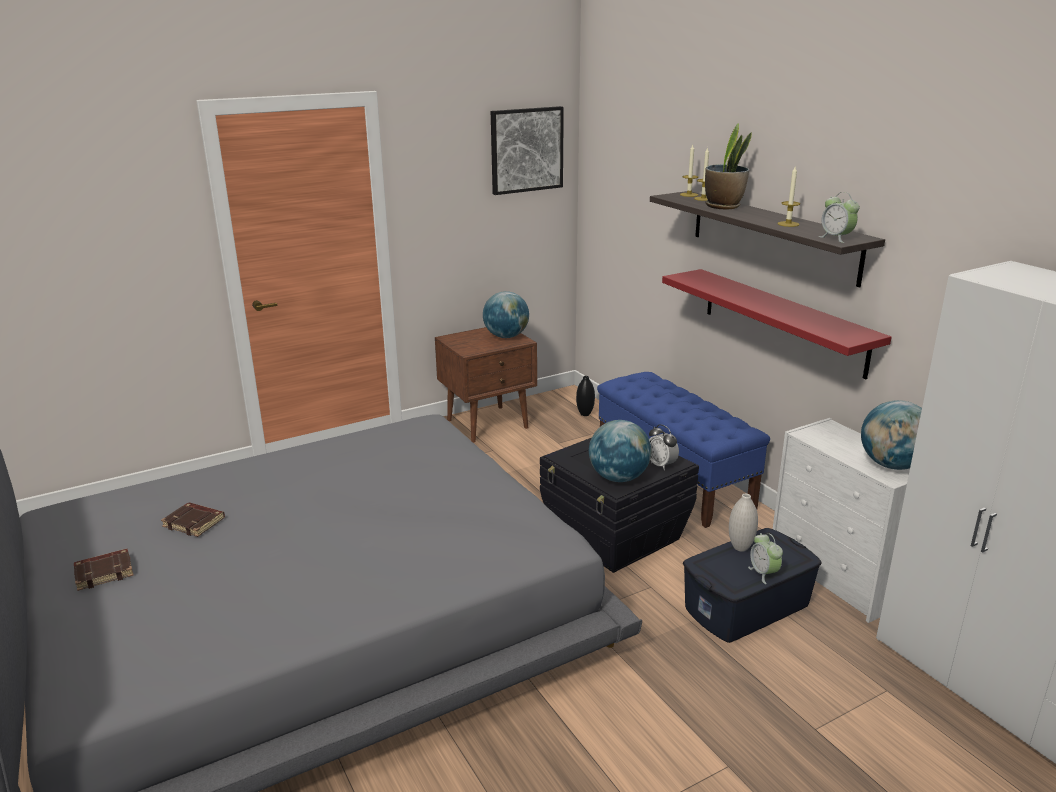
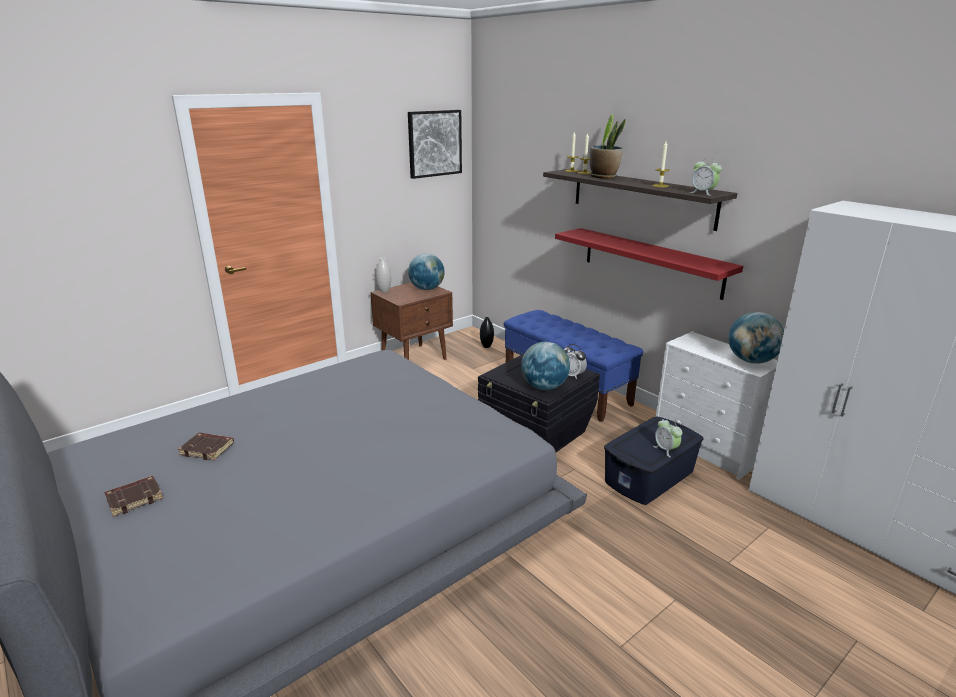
camera: 10 degrees left, 0 degrees up
white vase [729,494,758,552] -> white vase moved to [376,258,392,292]

